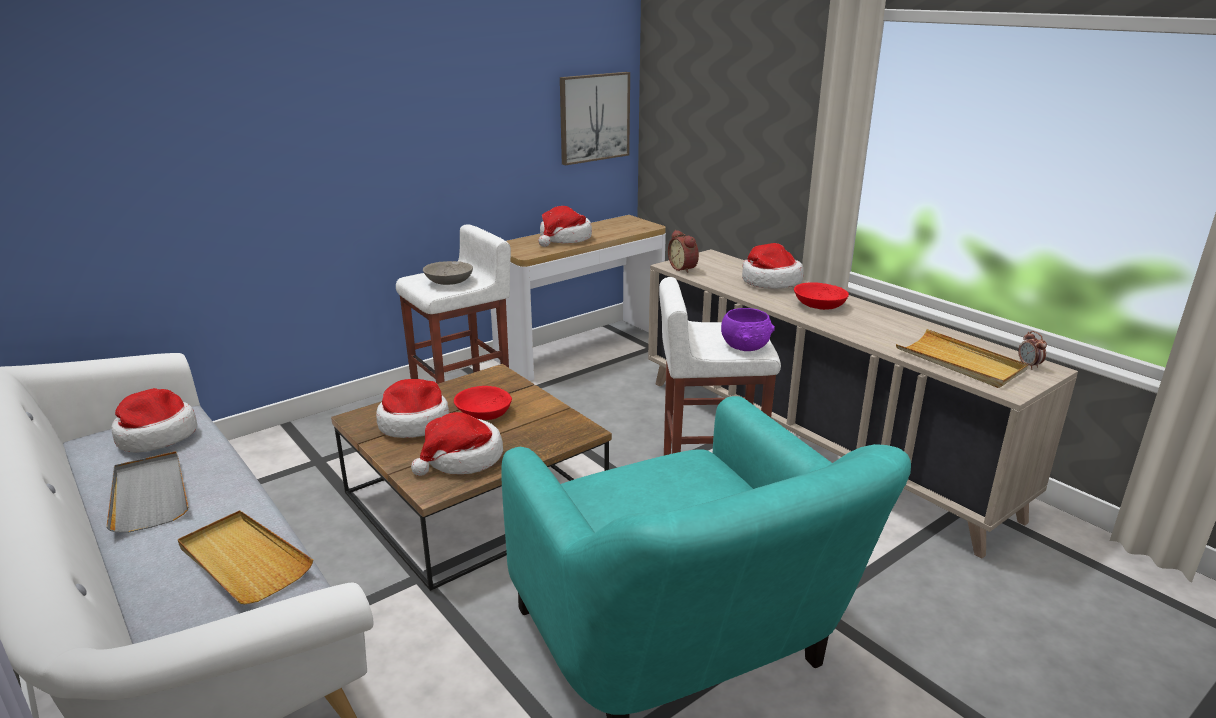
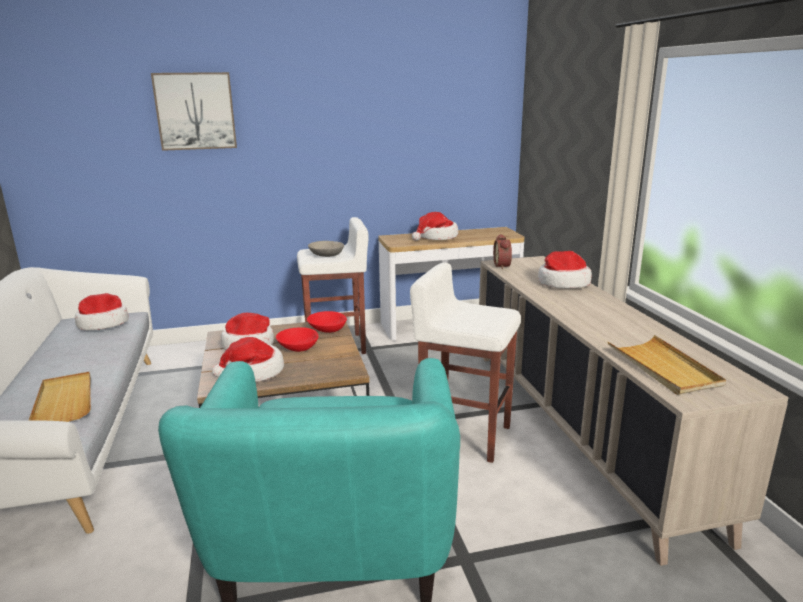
camera: 25 degrees right, 5 degrees down
grey tray [106,451,188,533] -> none
picture [560,72,630,165] -> picture moved to [151,72,237,151]
purple bowl [721,308,775,351] -> none
red bowl [794,282,849,310] -> red bowl moved to [307,311,347,333]
alarm clock [1018,331,1047,369] -> none

